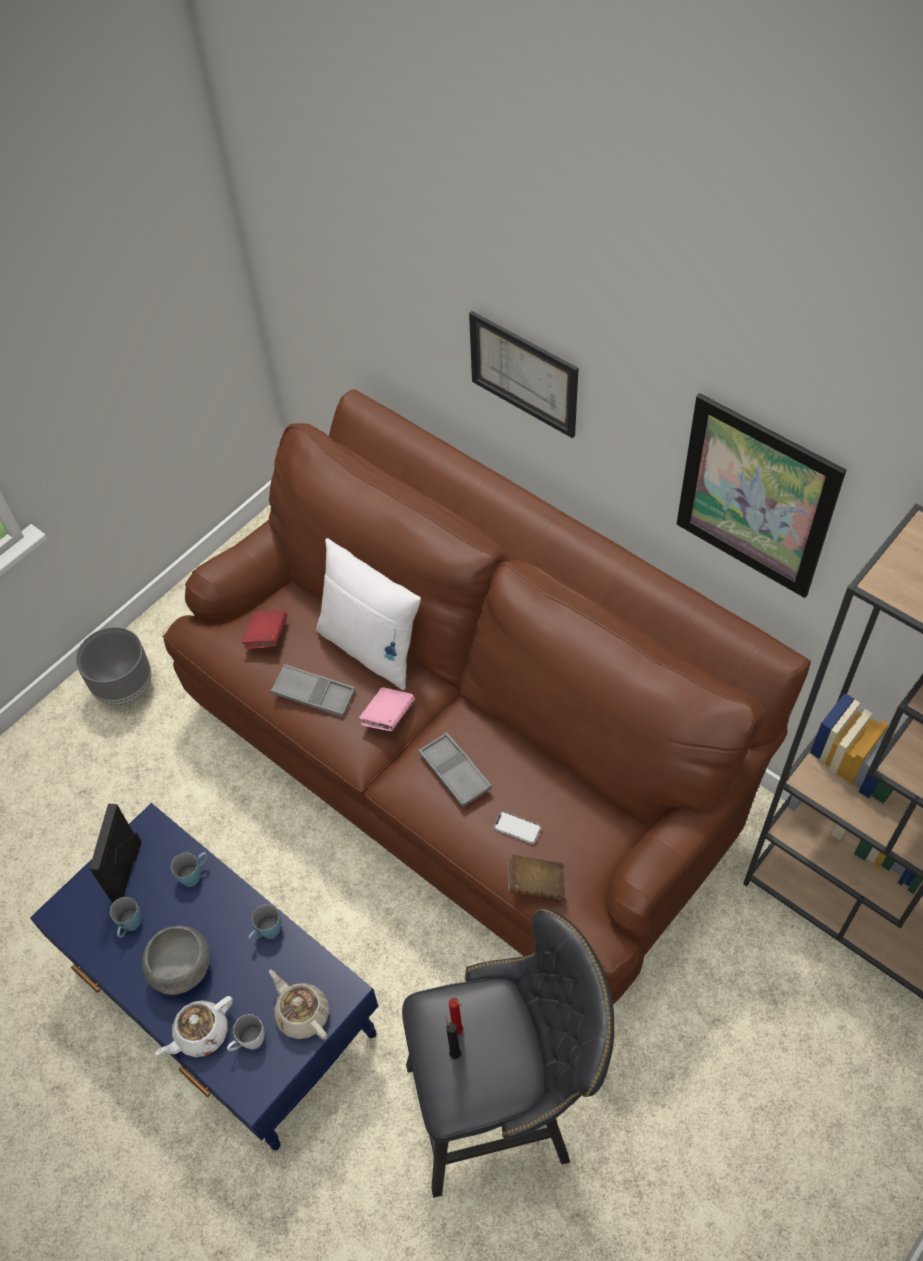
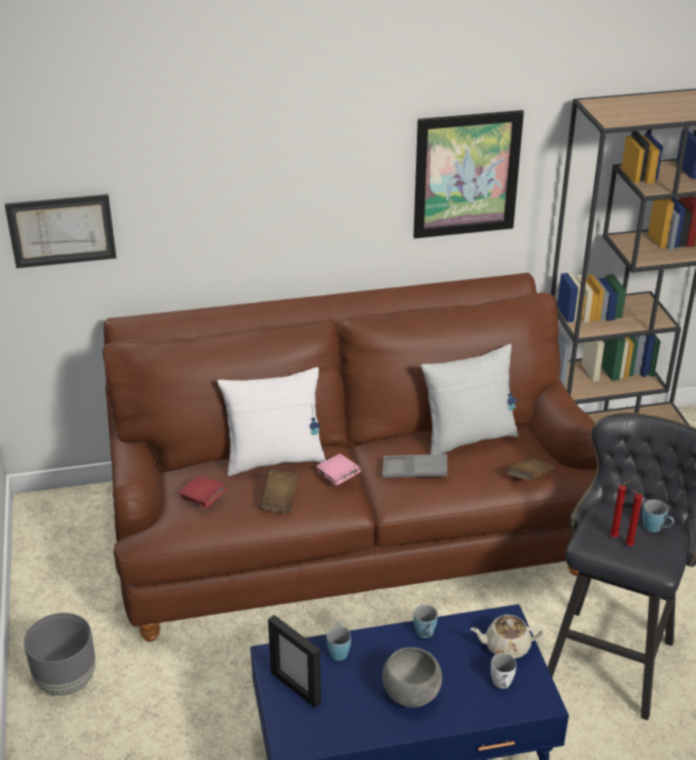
camera: 55 degrees left, 20 degrees down
blue mug [110,897,141,938] -> blue mug moved to [643,499,674,532]
white teapot [155,996,233,1057] -> none
grey tray [271,664,355,717] -> brown book [259,469,299,514]
black candle [445,1016,461,1059] -> red candle [625,490,642,546]
picture [469,311,579,438] -> picture moved to [5,194,116,268]
phone [493,811,542,844] -> none
none -> grey pillow [421,344,518,455]

